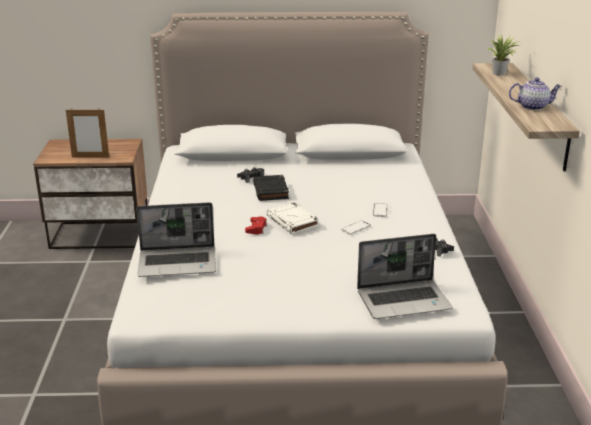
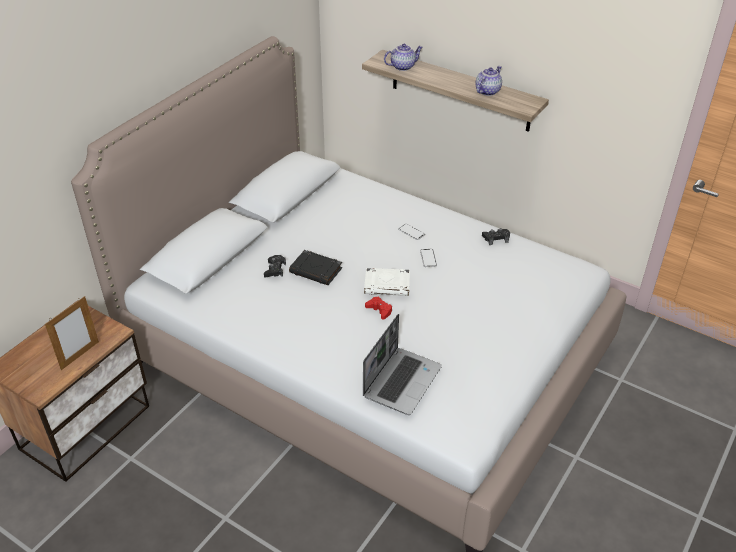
camera: 55 degrees left, 15 degrees up
laptop [357,234,453,319] -> none
potted plant [487,34,519,76] -> teapot [384,44,423,71]

